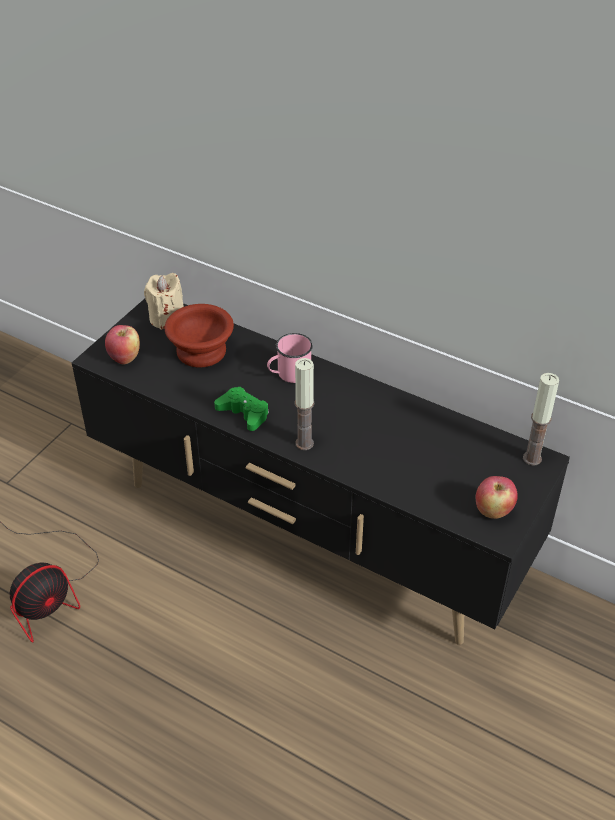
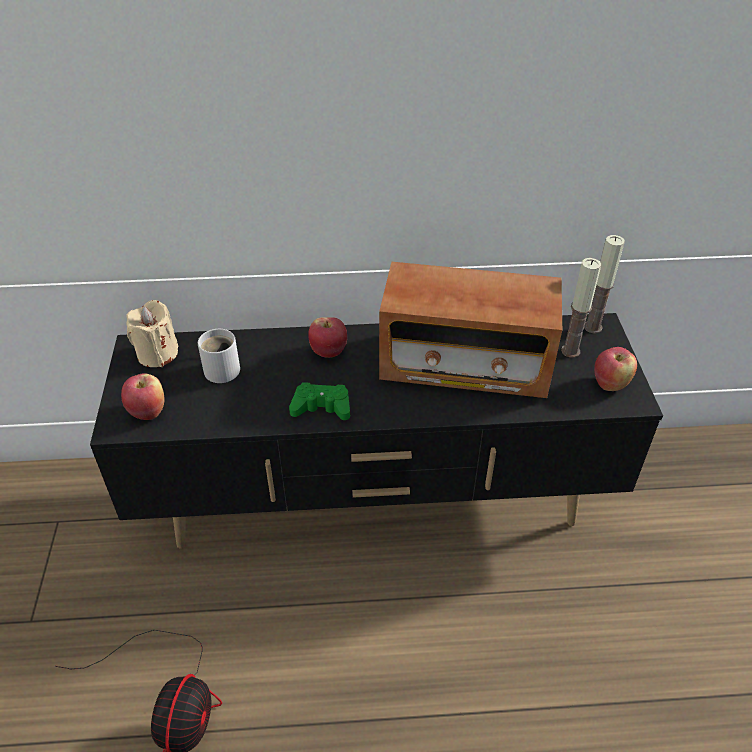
camera: 35 degrees left, 0 degrees up
brown bowl [165,304,234,367] -> white mug [198,329,240,383]
pink mug [267,333,313,383] -> apple [308,317,347,358]
candle [295,358,314,450] -> candle moved to [561,258,601,358]
none -> radio [379,262,562,398]

